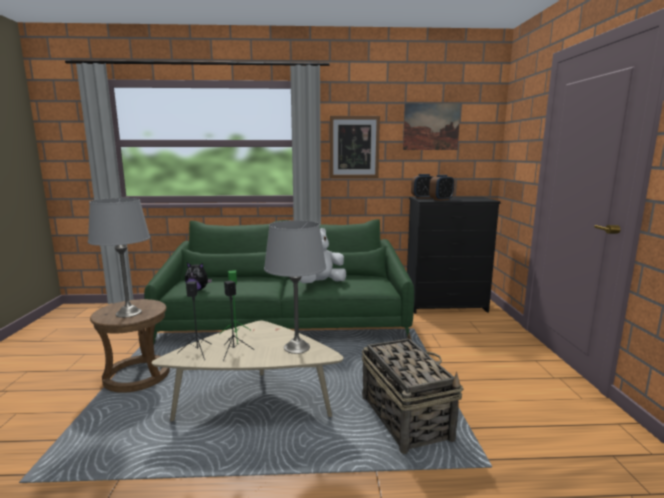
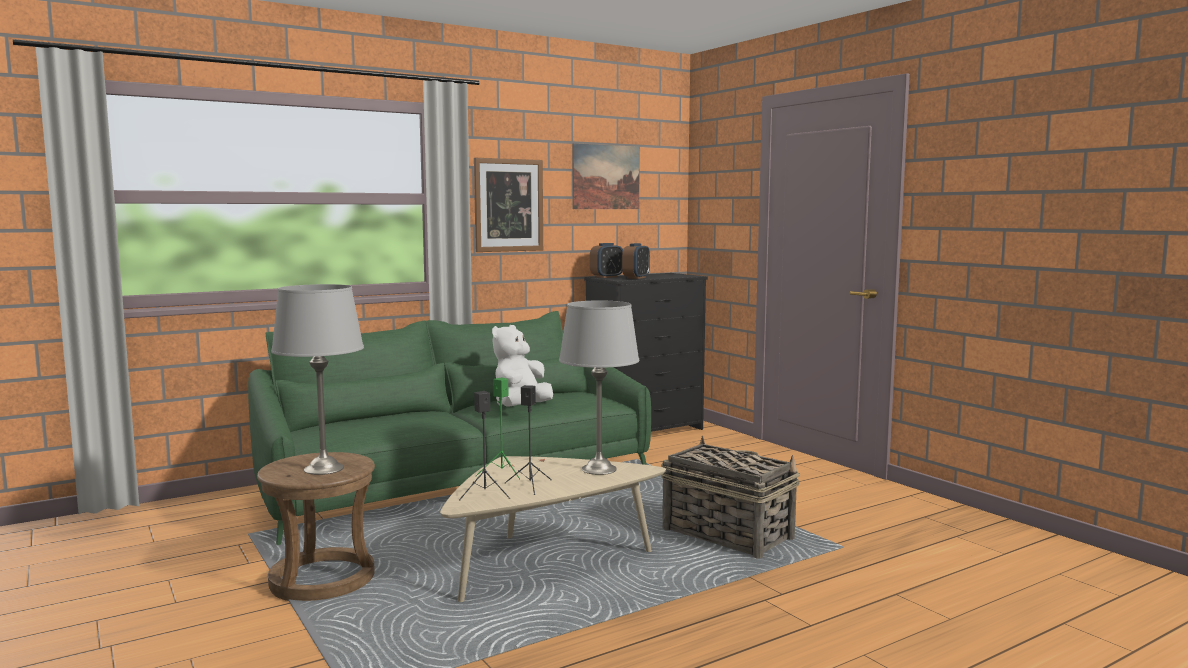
camera: 30 degrees left, 5 degrees down
plush toy [185,263,212,291] -> none

